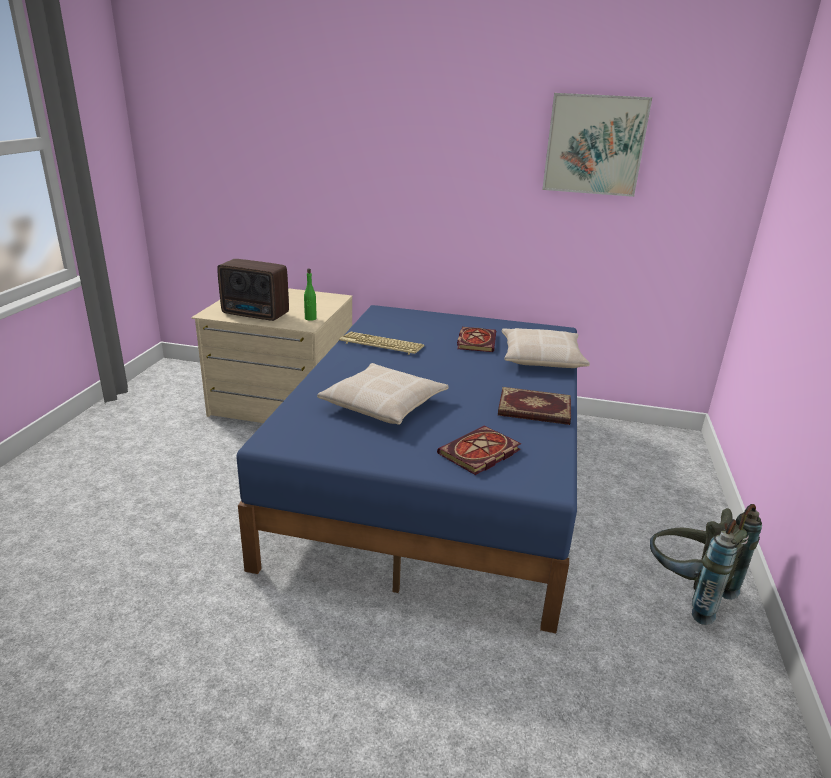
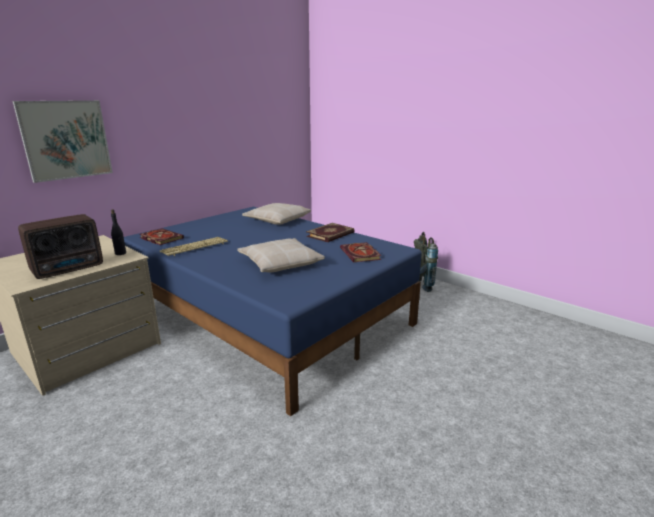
camera: 60 degrees left, 5 degrees down
green bottle [304,269,317,321] -> black bottle [111,209,126,255]
book [457,327,496,352] -> book moved to [139,228,184,245]
picture [542,93,652,197] -> picture moved to [13,100,113,183]

